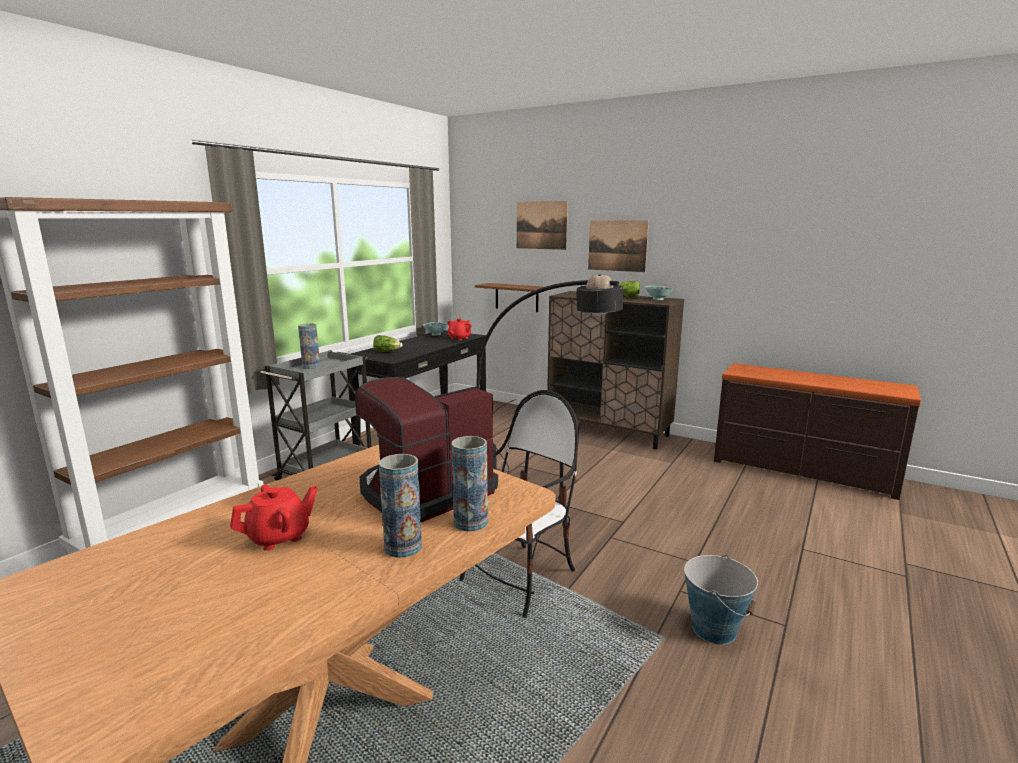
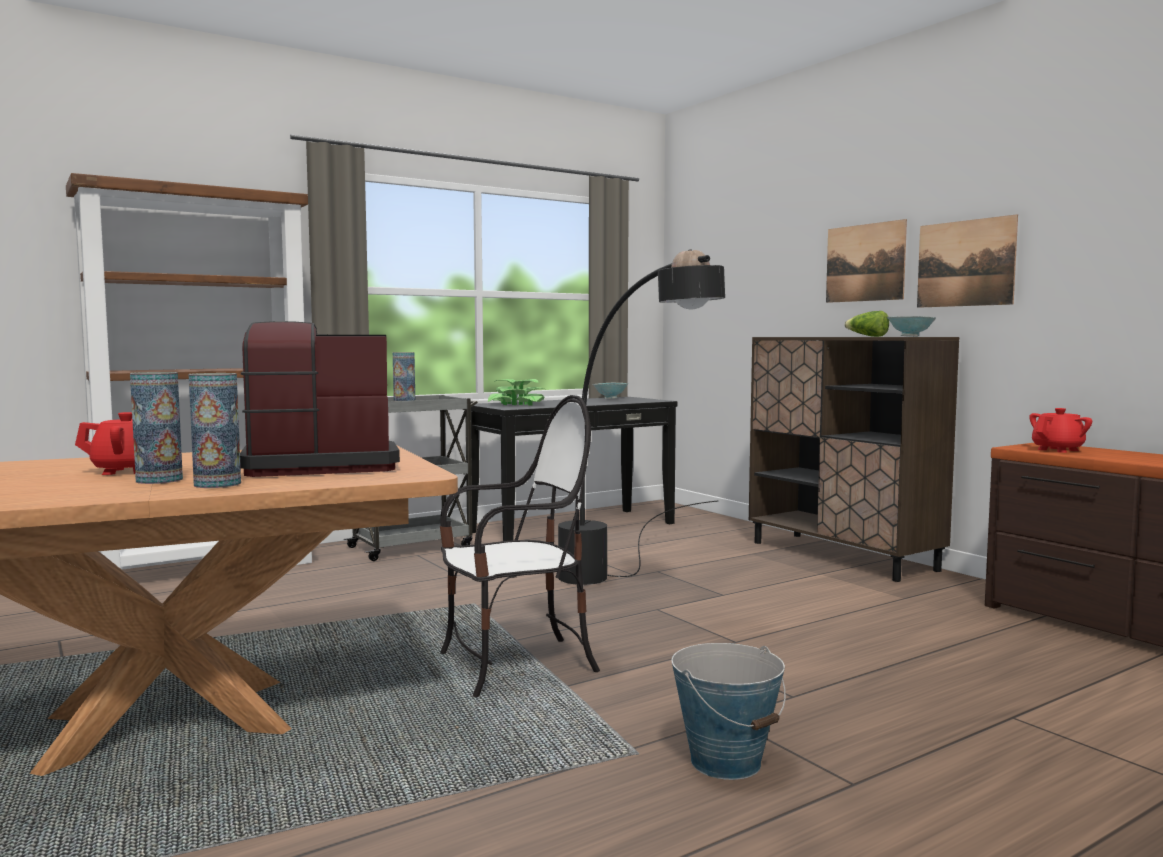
camera: 25 degrees right, 10 degrees down
lettuce [373,335,403,352] -> potted plant [488,379,544,405]
red teapot [447,319,472,341] -> red teapot moved to [1029,408,1092,453]
vase [451,436,488,532] -> vase moved to [130,372,183,484]
brown shelf [475,283,543,312] -> none
picture [517,201,568,250] -> picture moved to [917,214,1018,308]

